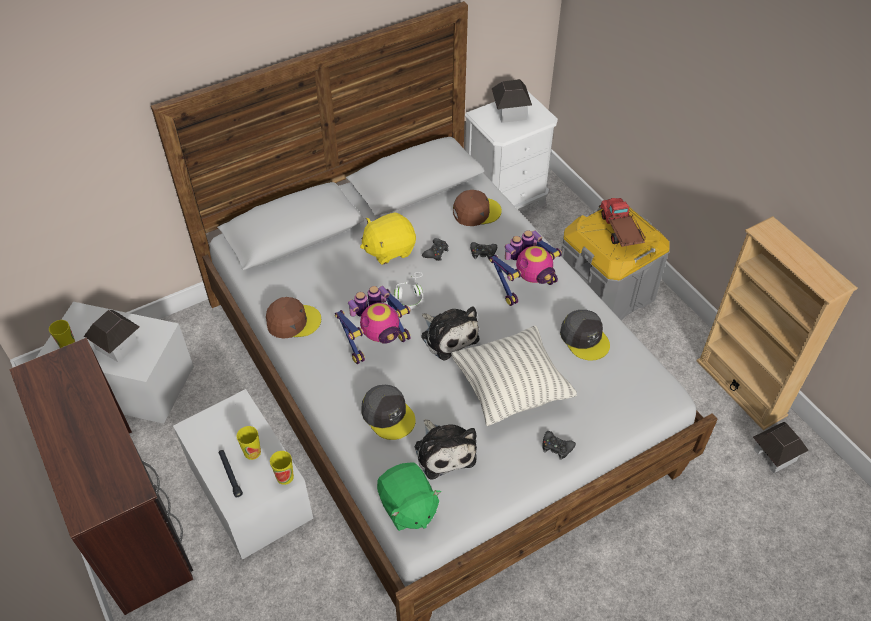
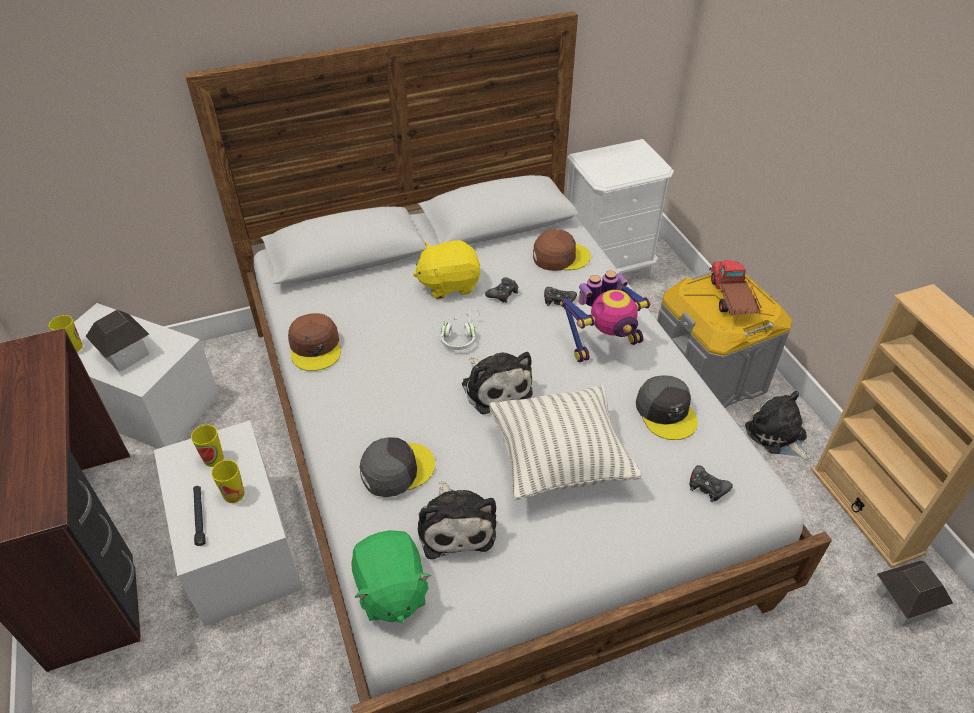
camera: 10 degrees right, 5 degrees down
brown cap [266,297,321,339] -> brown cap turned 75 degrees clockwise [288,313,341,371]
cup [270,451,294,485] -> cup moved to [191,425,224,467]
toy robot [335,286,411,364] -> none
grey cap [361,385,415,440] -> grey cap turned 90 degrees counterclockwise [359,437,435,497]
toy house [492,79,532,123] -> none
black game controller [542,431,576,460] -> black game controller moved to [690,465,733,502]
none -> plush toy [745,391,812,461]

